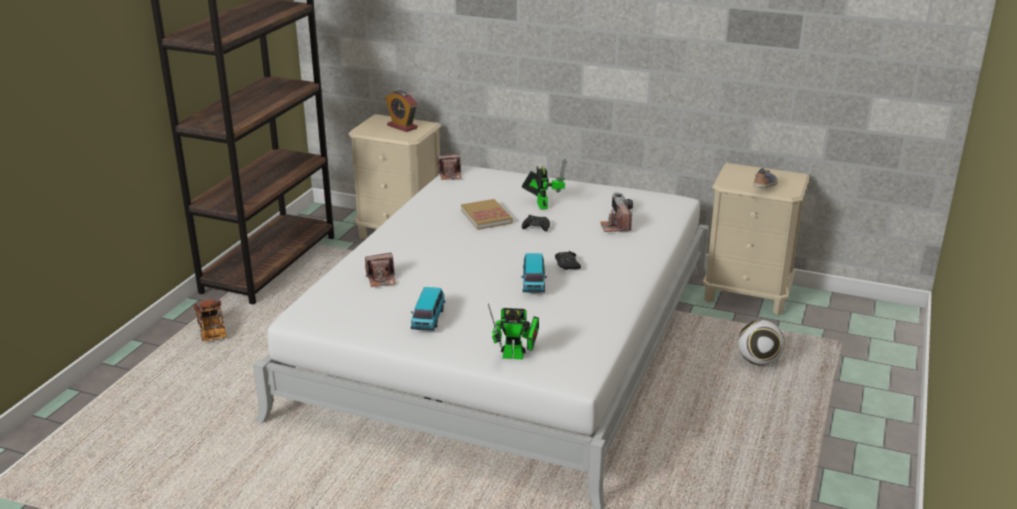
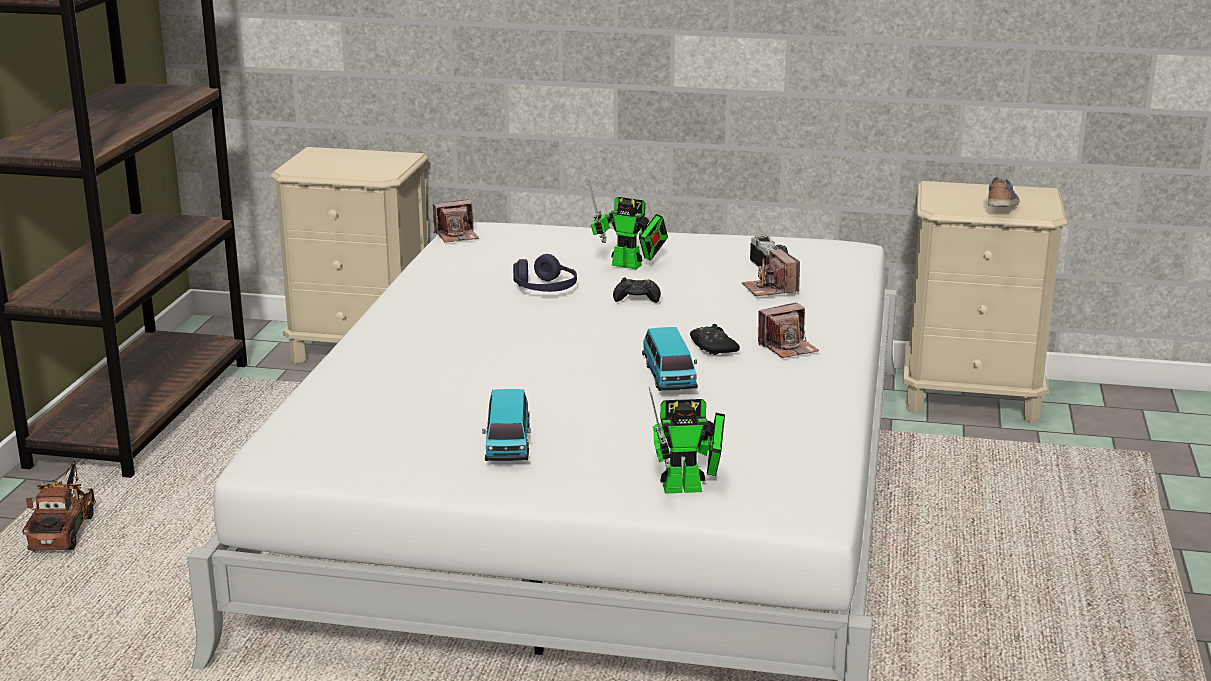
camera: 10 degrees left, 5 degrees down
toy truck [194,299,227,341] -> toy truck turned 150 degrees counterclockwise [23,460,96,551]
camera [365,253,396,287] -> camera moved to [758,303,819,358]
alarm clock [385,90,418,132] -> none
book [461,199,513,230] -> purple headphones [513,254,577,292]
toy robot [522,159,567,209] -> toy robot turned 135 degrees clockwise [587,177,668,269]
football [738,320,785,366] -> none

